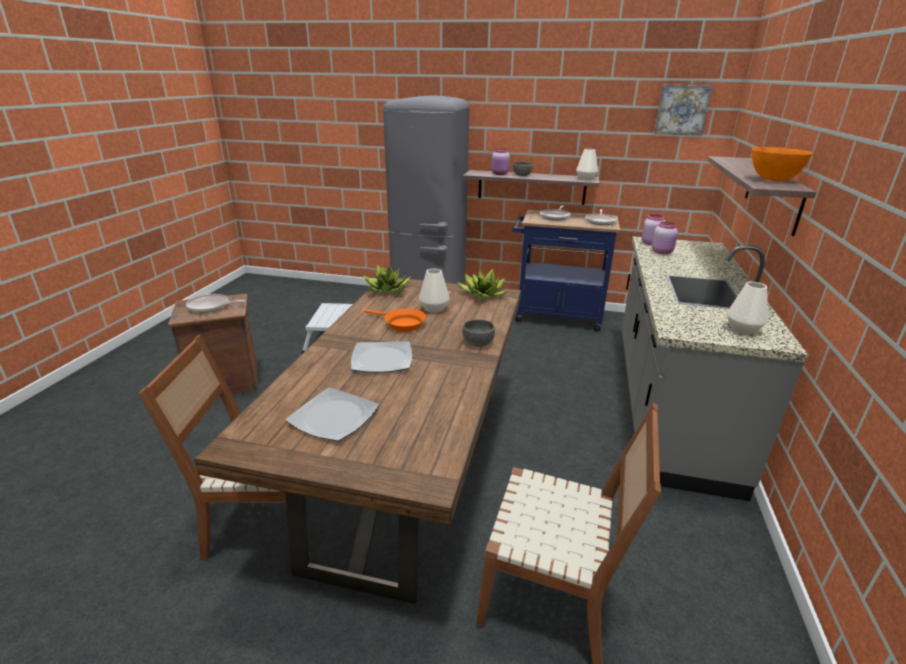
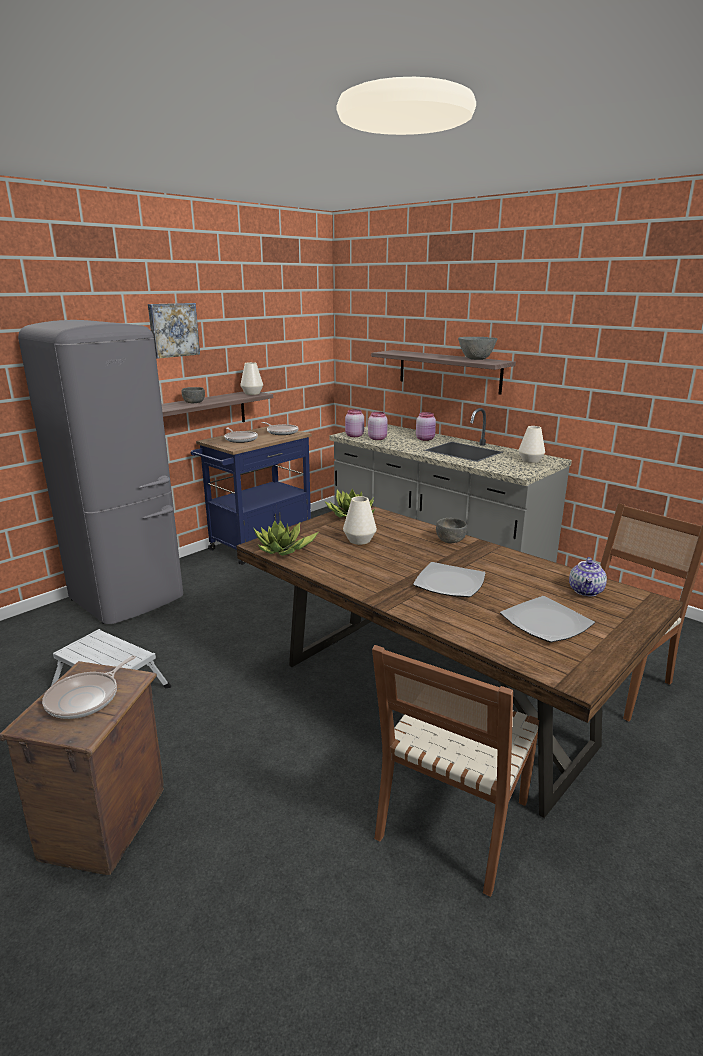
camera: 60 degrees left, 5 degrees down
orange frying pan [364,308,426,332] -> none
pink jar [491,149,510,175] -> pink jar moved to [416,412,436,441]
picture [654,85,713,136] -> picture moved to [148,303,200,359]
orange bowl [752,147,813,182] -> grey bowl [458,337,497,360]
none -> teapot [569,557,607,596]

